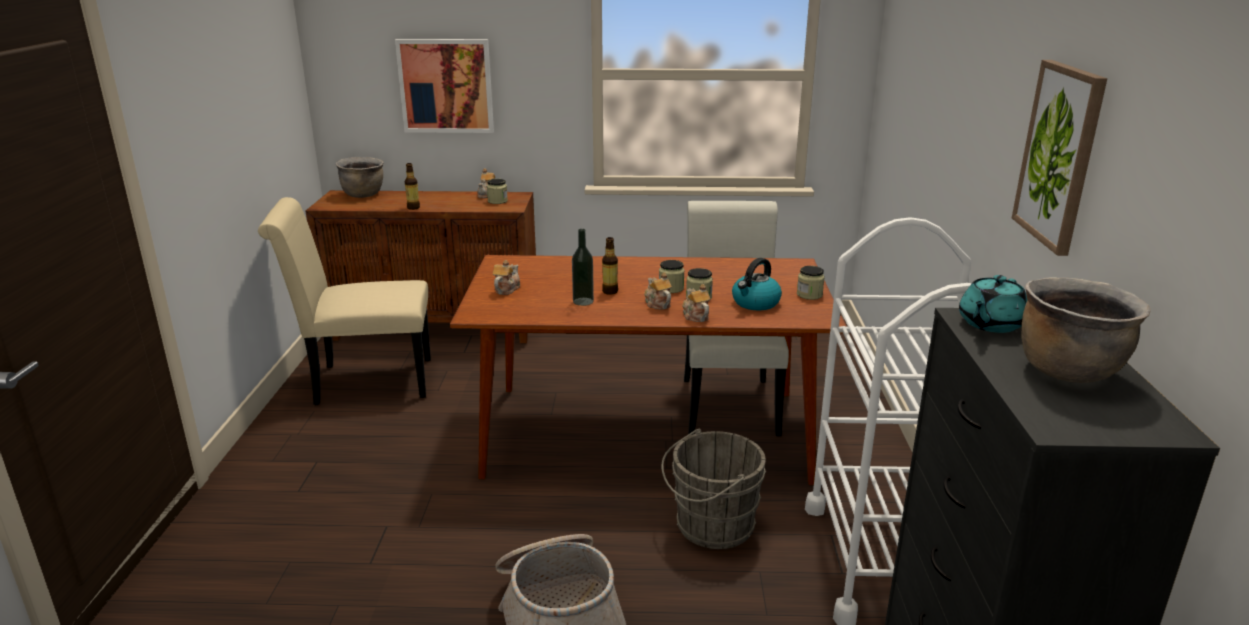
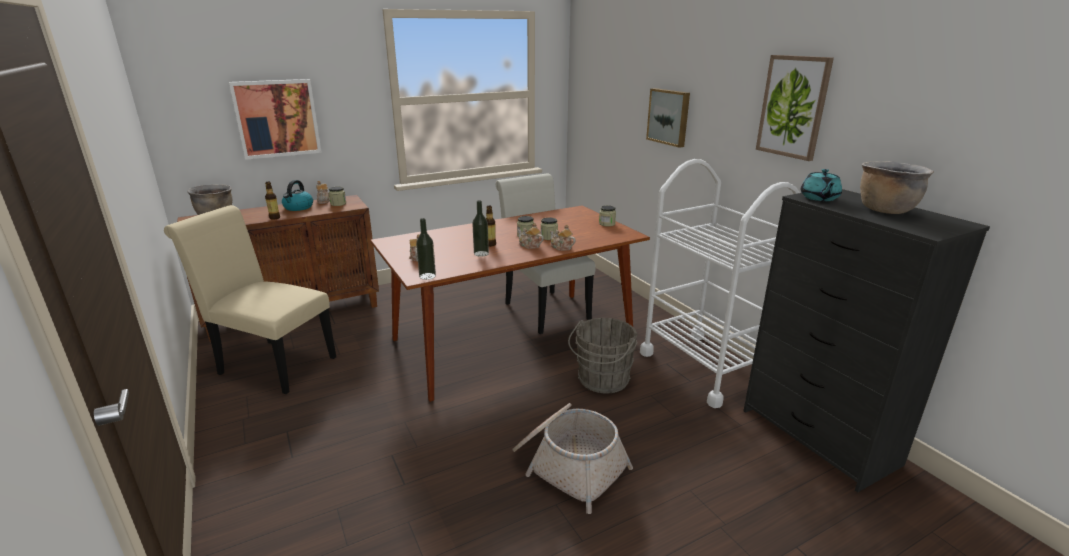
camera: 30 degrees left, 0 degrees up
beige chair [258,197,431,405] -> beige chair turned 60 degrees clockwise [164,205,336,394]
kettle [732,258,782,310] -> kettle moved to [282,180,313,211]
none -> bottle [416,218,436,280]
none -> picture [646,88,690,148]

